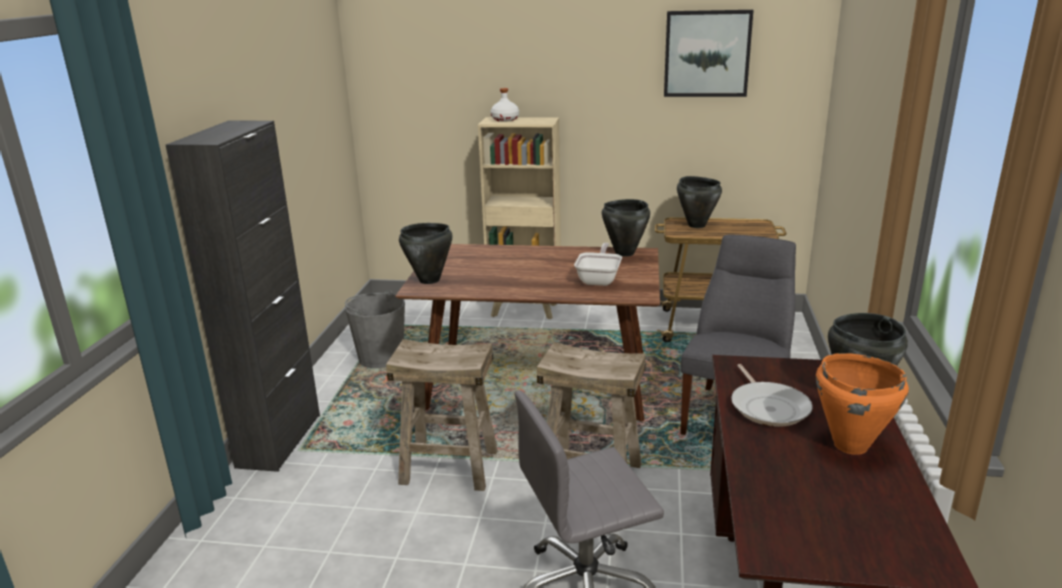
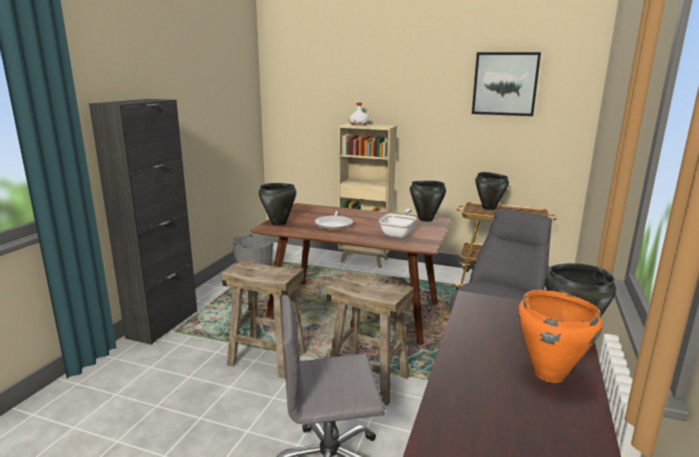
camera: 10 degrees right, 5 degrees down
frying pan [731,364,813,427] -> frying pan moved to [315,211,353,230]

